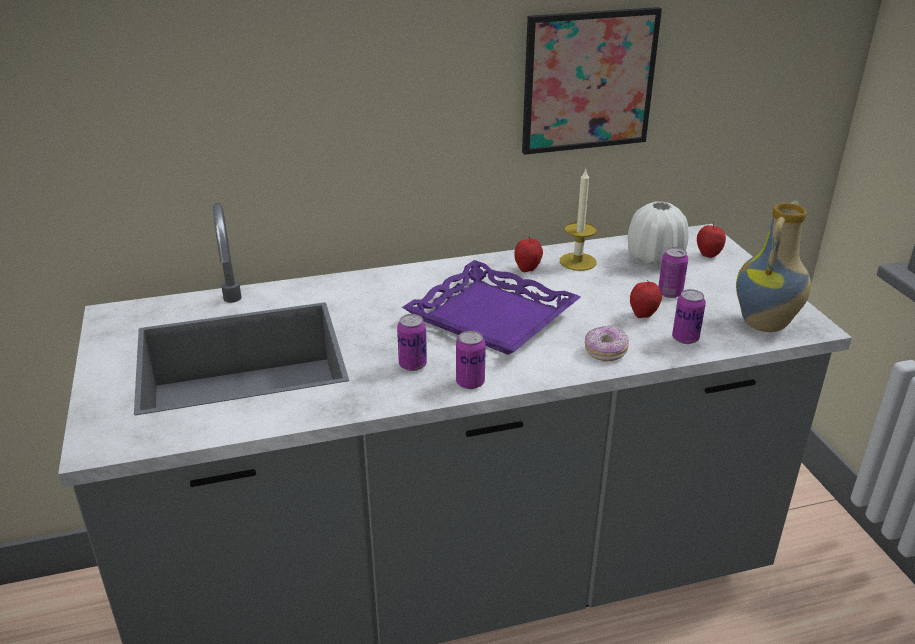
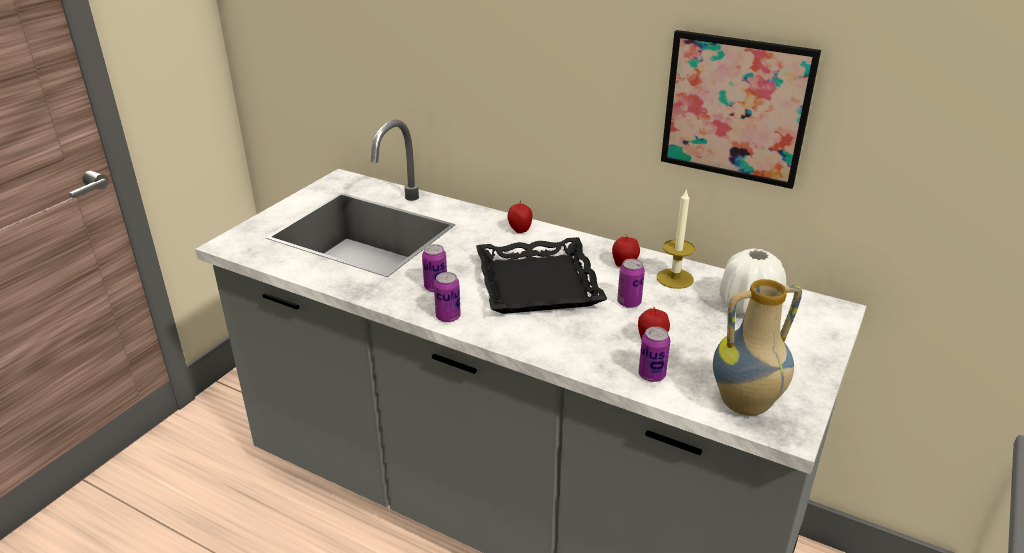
camera: 45 degrees right, 0 degrees up
purple tray [402,260,581,355] -> black tray [476,237,607,314]
donut [585,326,629,361] -> none
can [658,247,688,298] -> can moved to [617,259,645,308]
apple [697,222,726,258] -> apple moved to [507,201,532,233]

